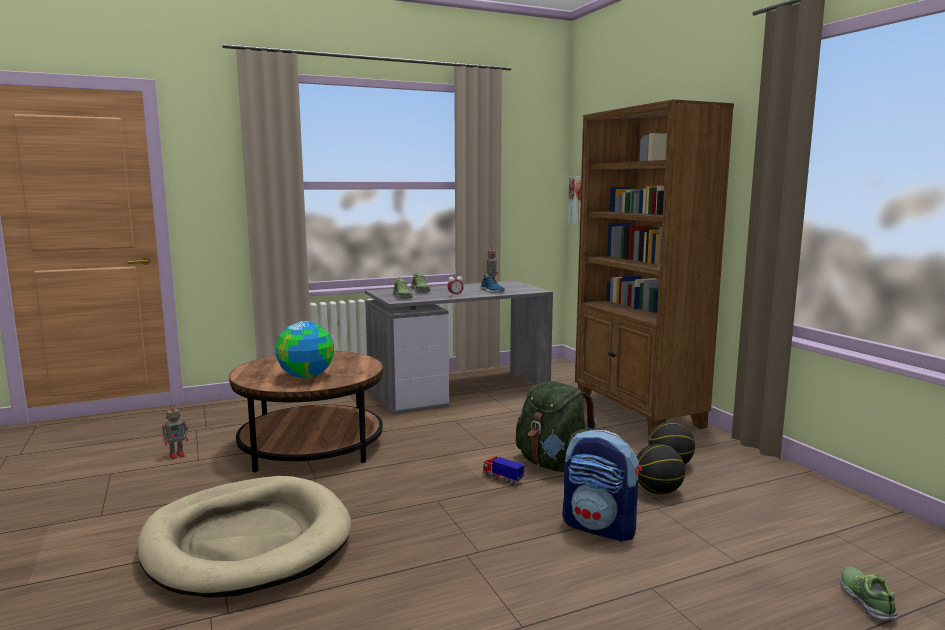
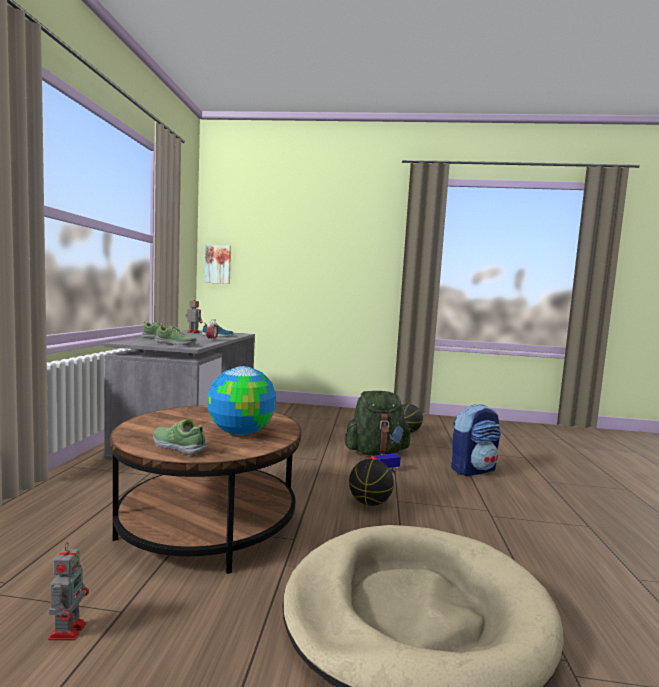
camera: 60 degrees left, 5 degrees down
brown bookcase [575,99,734,435] -> none
basketball [637,444,685,495] -> basketball moved to [349,459,394,506]
shoe [840,566,898,621] -> shoe moved to [153,419,208,455]

